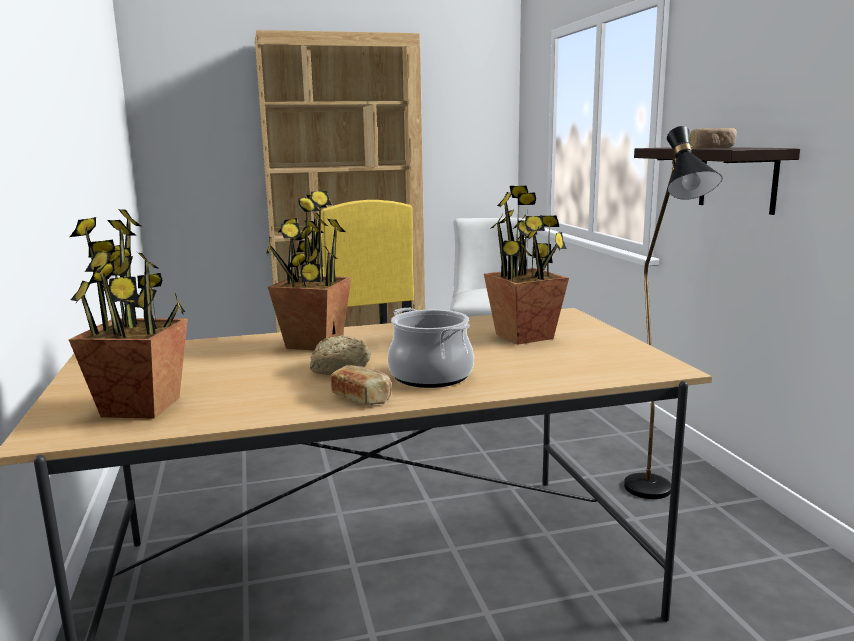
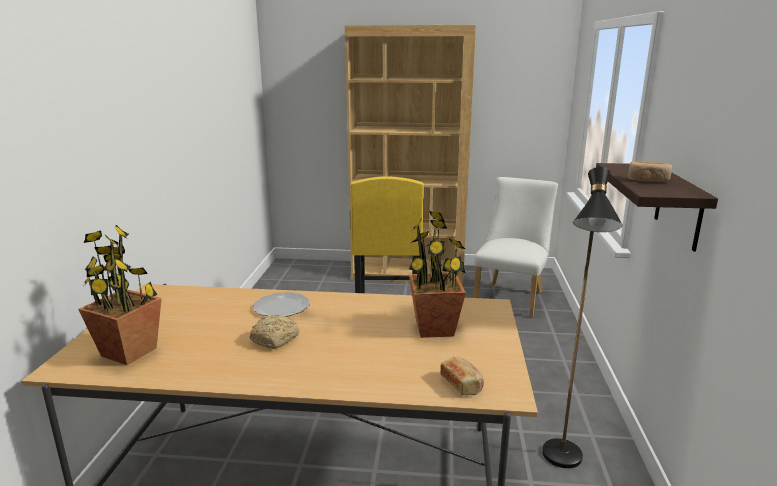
camera: 20 degrees right, 5 degrees up
potted plant [266,191,352,350] -> plate [253,292,310,317]
bread [331,365,392,405] -> bread moved to [440,356,484,395]
cooking pot [387,308,474,388] -> none

